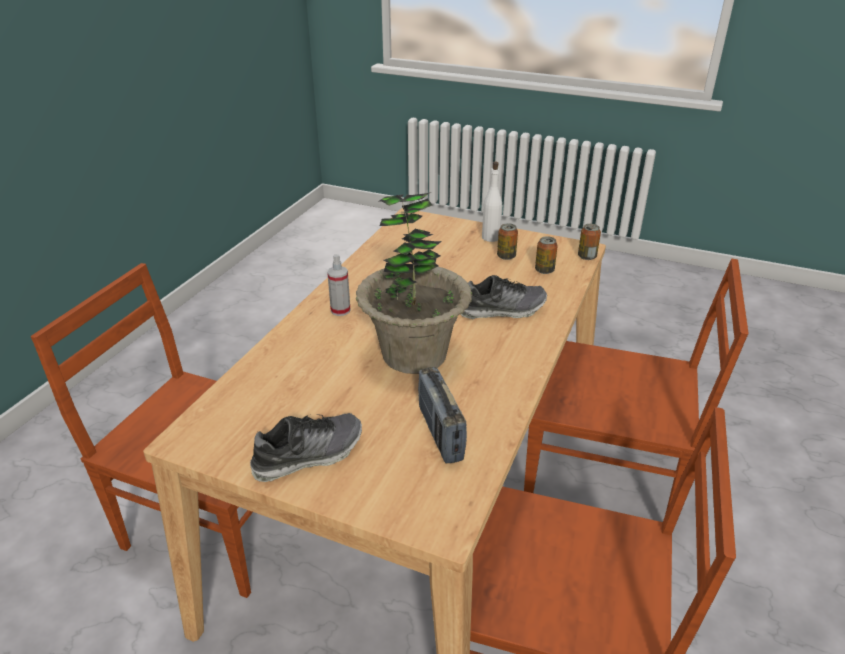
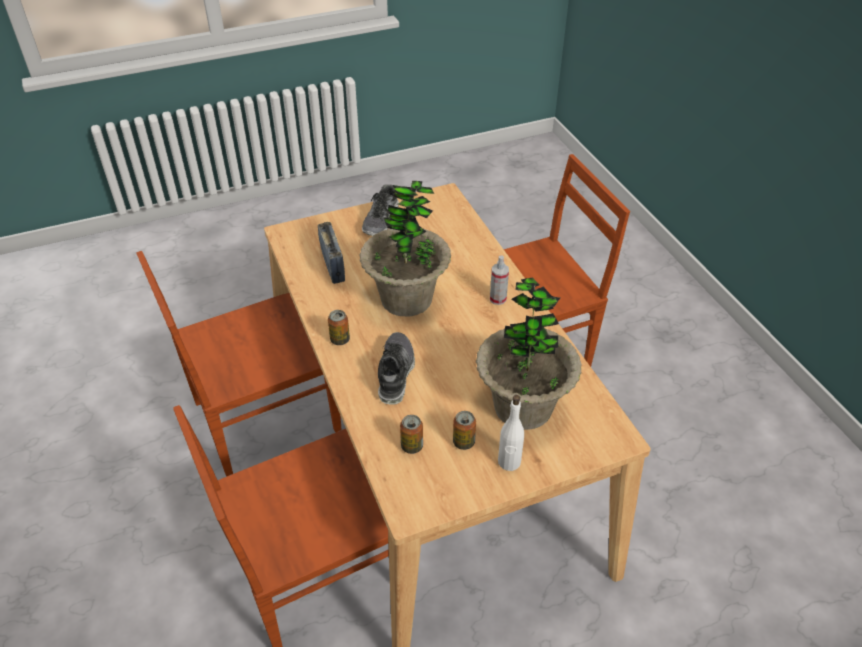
camera: 135 degrees right, 10 degrees up
radio [418,367,467,463] -> radio turned 45 degrees clockwise [318,222,345,284]
shoe [461,275,547,319] -> shoe turned 150 degrees clockwise [378,332,415,405]
can [578,224,601,260] -> can moved to [328,310,350,345]
none -> potted plant [476,277,582,430]

